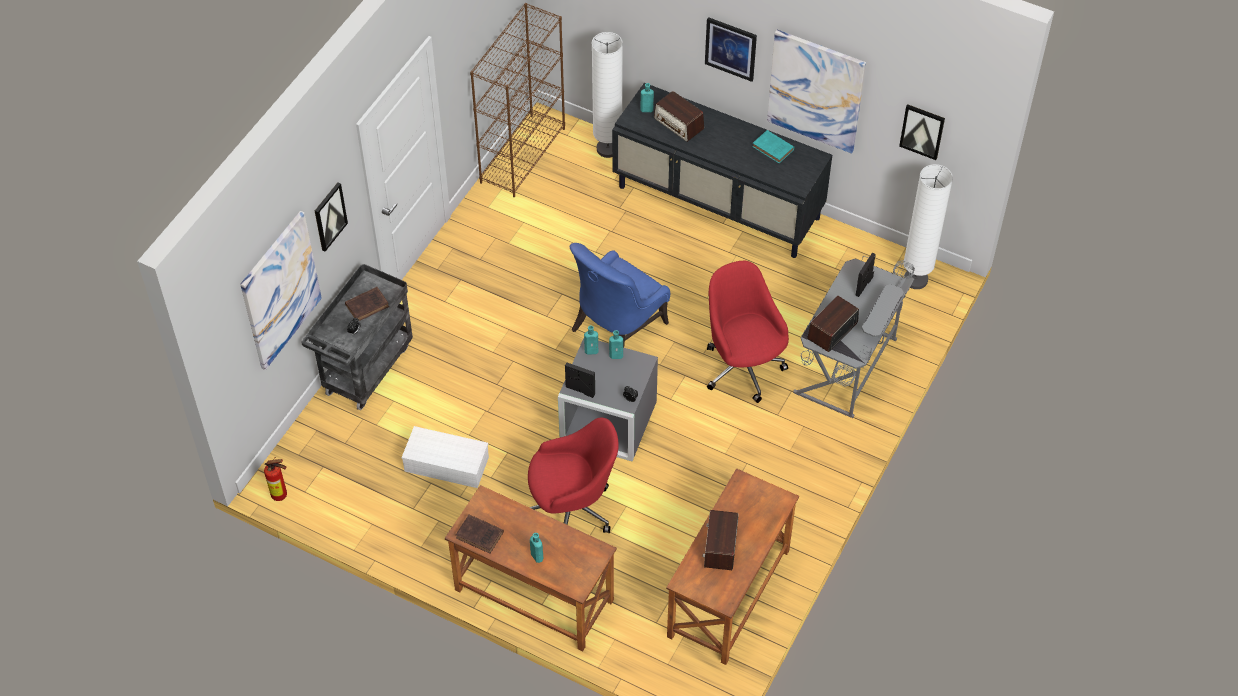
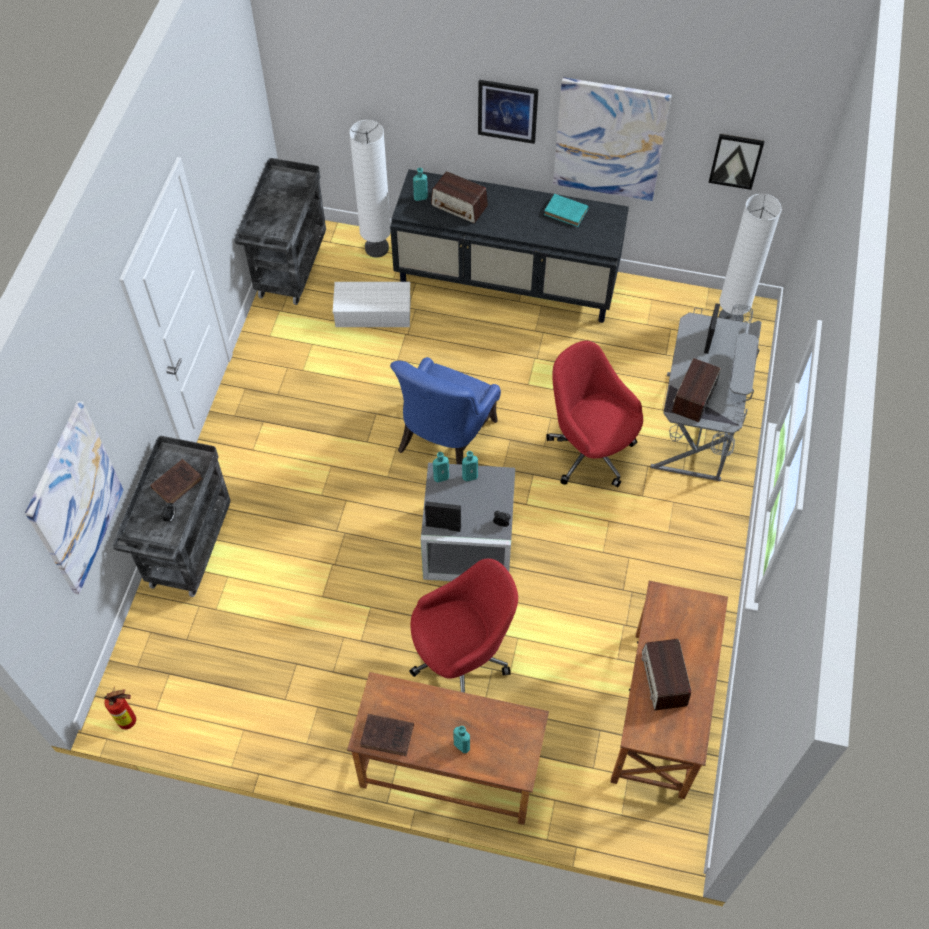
camera: 15 degrees left, 5 degrees up
picture [315,182,348,252] -> none
white storage box [402,426,489,488] -> white storage box moved to [333,282,411,327]
brown bookcase [470,3,565,197] -> black cart [234,158,326,305]

